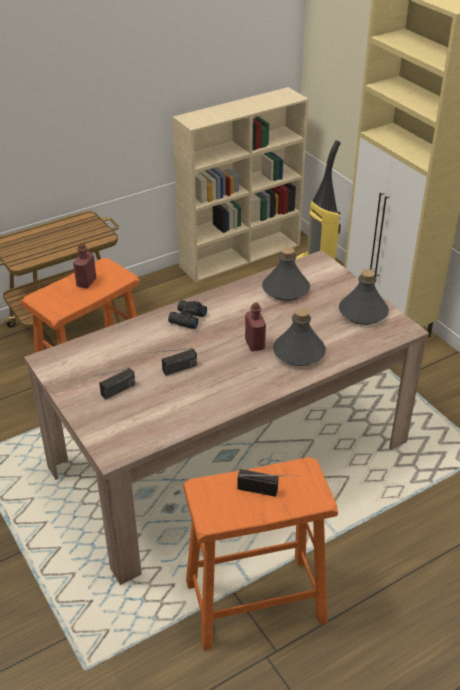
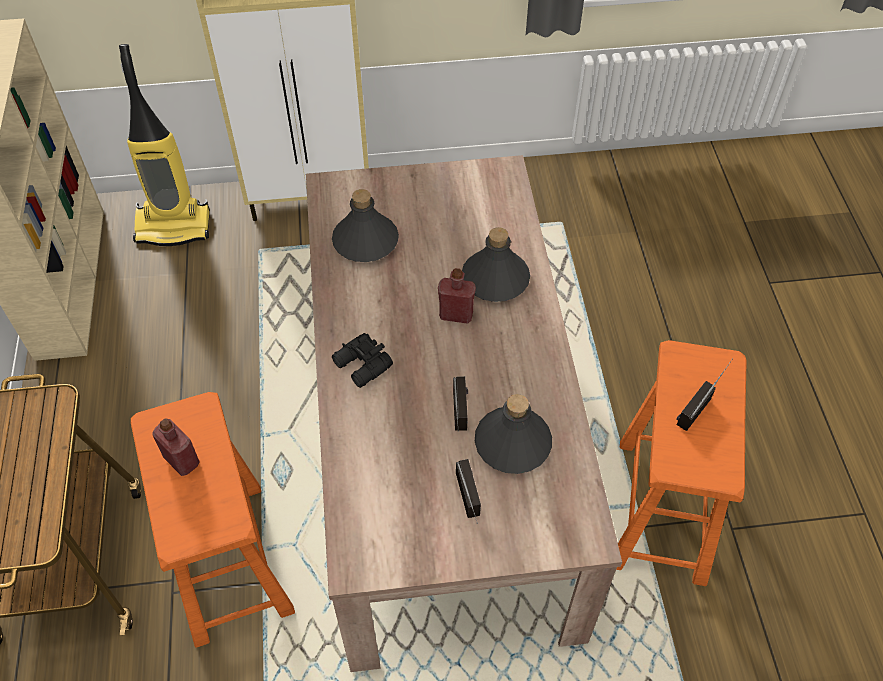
camera: 65 degrees left, 15 degrees up
grey bottle [339,269,389,325] -> grey bottle moved to [475,394,552,474]

